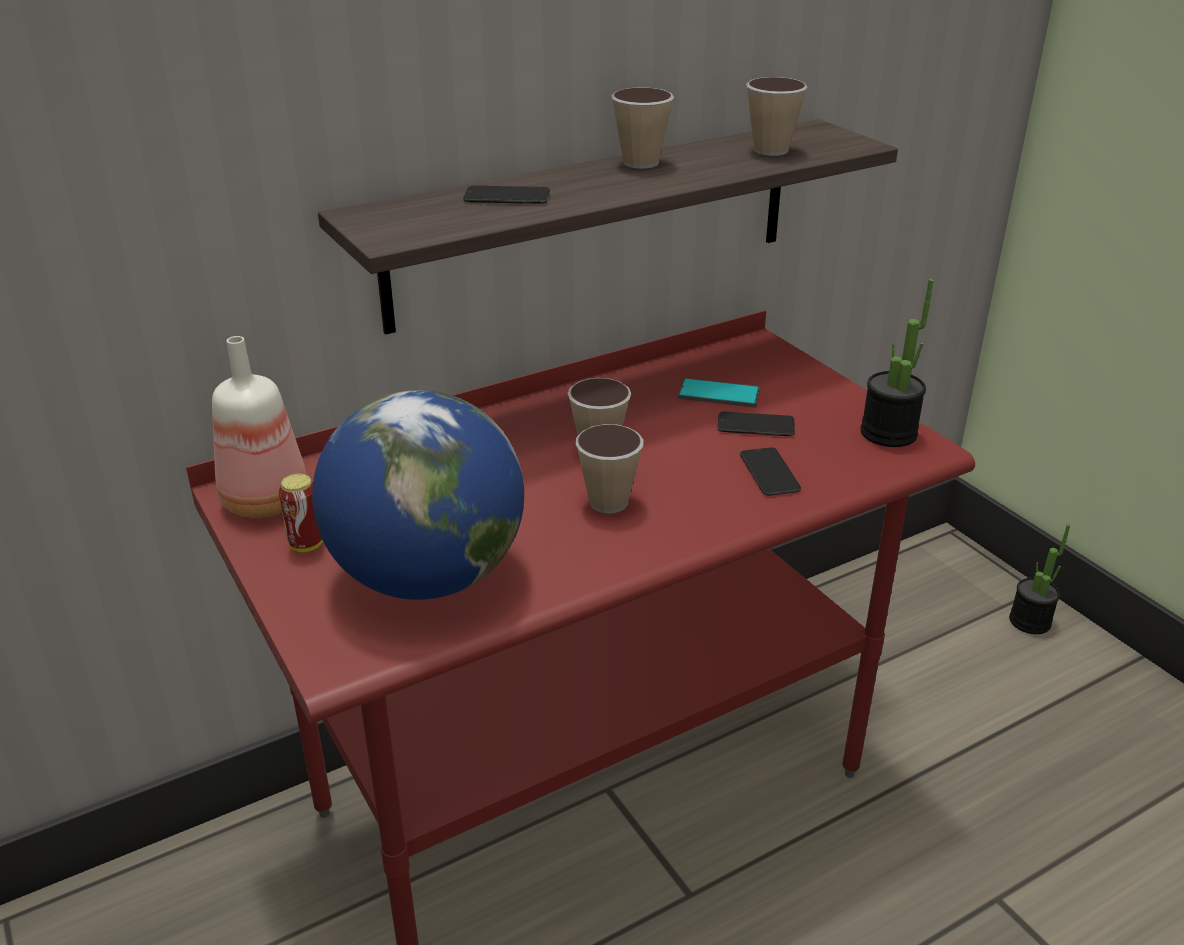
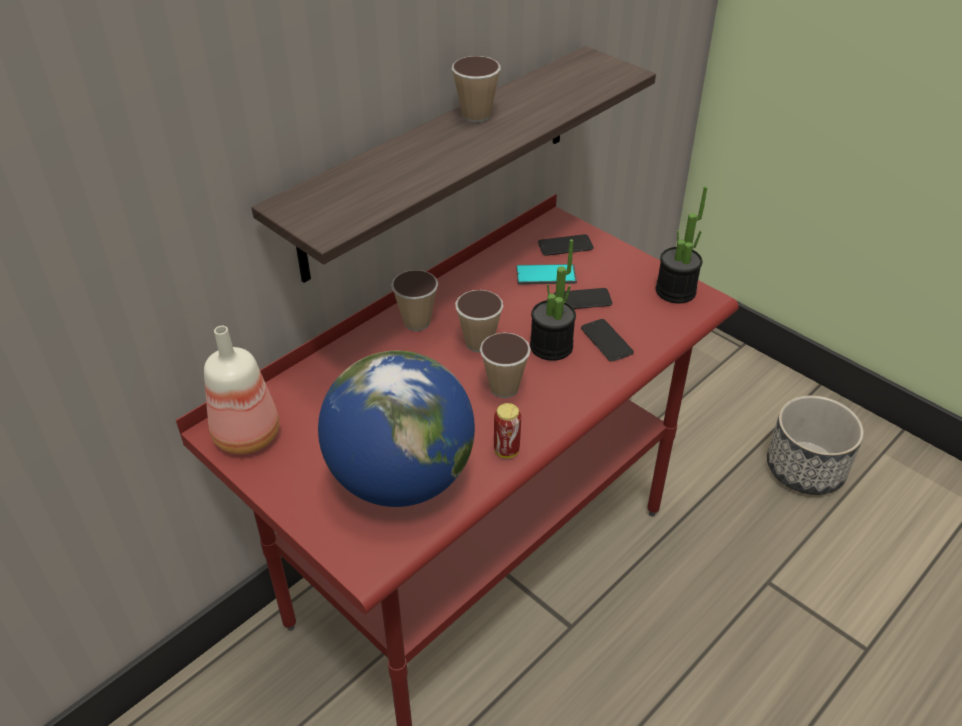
camera: 15 degrees left, 10 degrees up
can [279,474,323,552] -> can moved to [494,403,521,458]
phone [463,186,550,204] -> phone moved to [538,234,594,256]
cup [746,77,807,156] -> cup moved to [391,270,438,331]
potted plant [1009,524,1070,634] -> potted plant moved to [530,239,576,361]
none -> planter [767,395,864,495]

